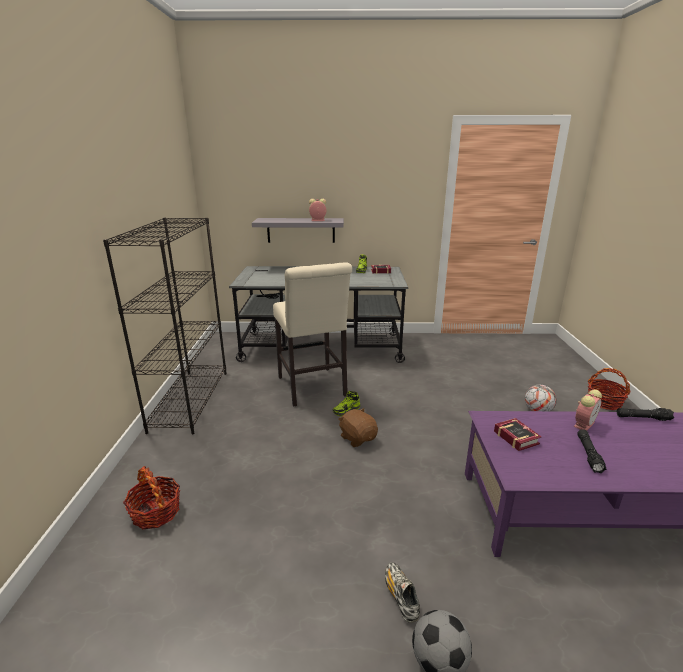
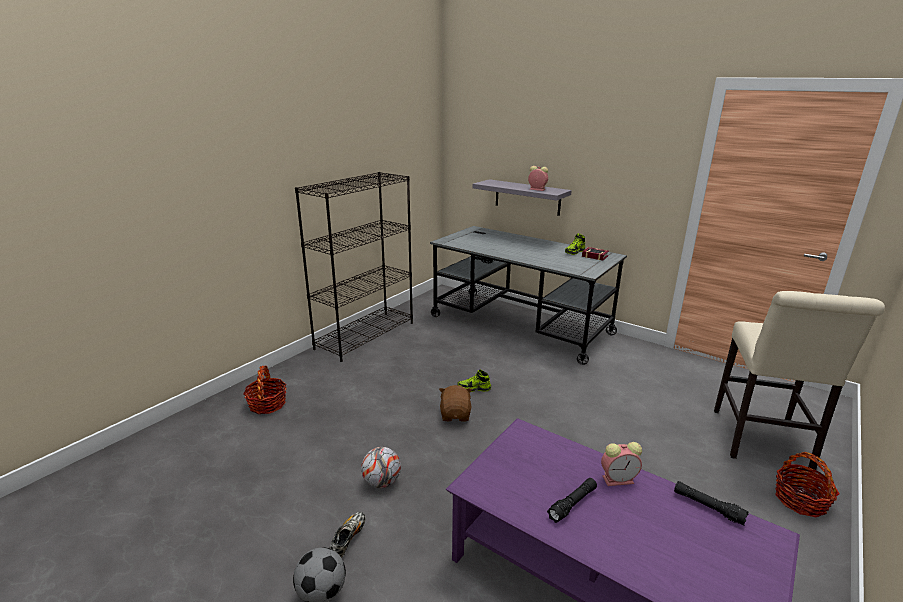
camera: 35 degrees right, 0 degrees up
beige stool [273,262,352,407] -> beige stool moved to [714,291,885,470]
book [494,418,541,451] -> none
football [525,385,557,411] -> football moved to [361,447,401,488]

